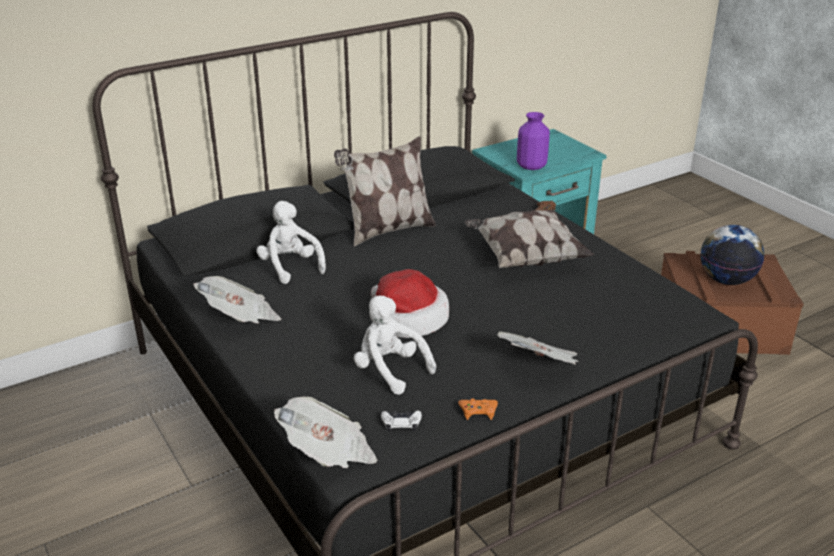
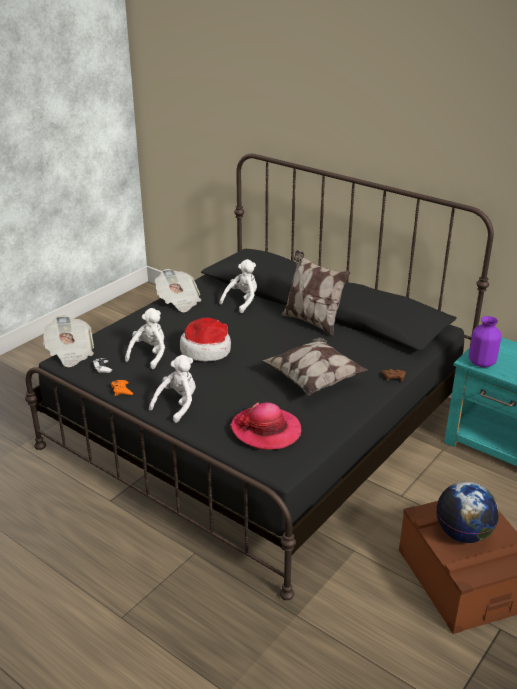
camera: 70 degrees right, 0 degrees up
newspaper [498,332,579,365] -> white plush toy [149,355,196,423]
none -> hat [230,402,301,450]

